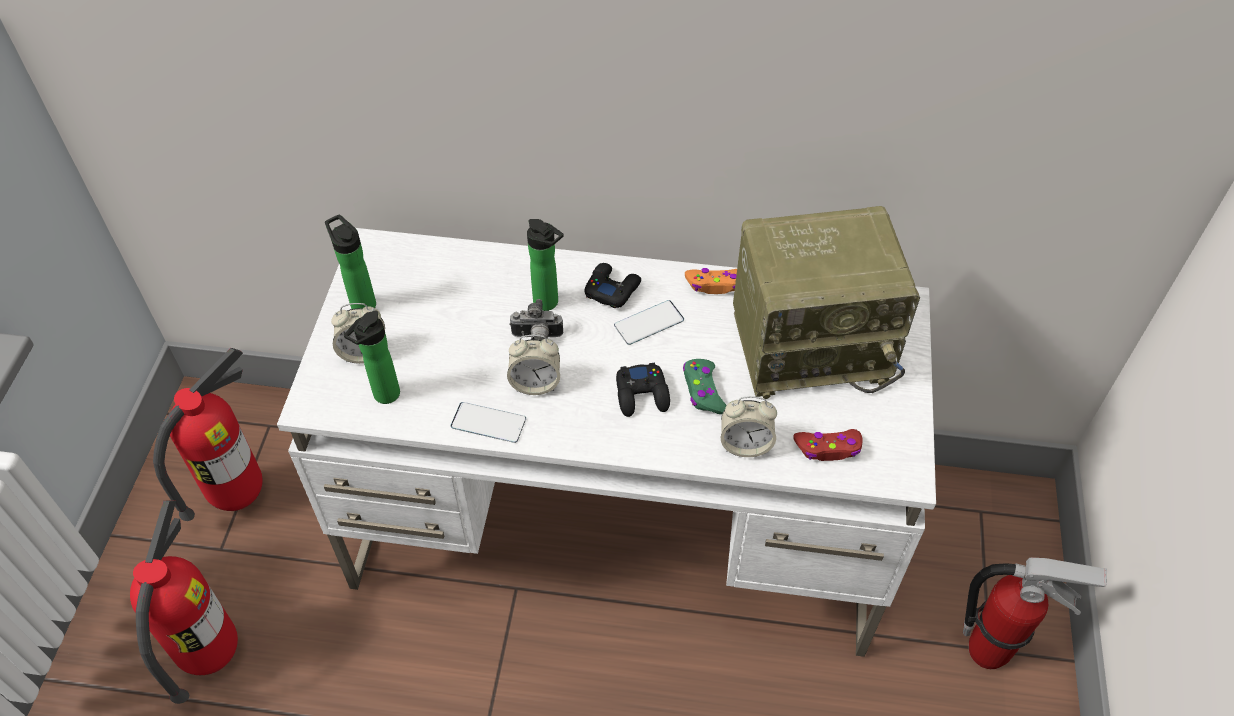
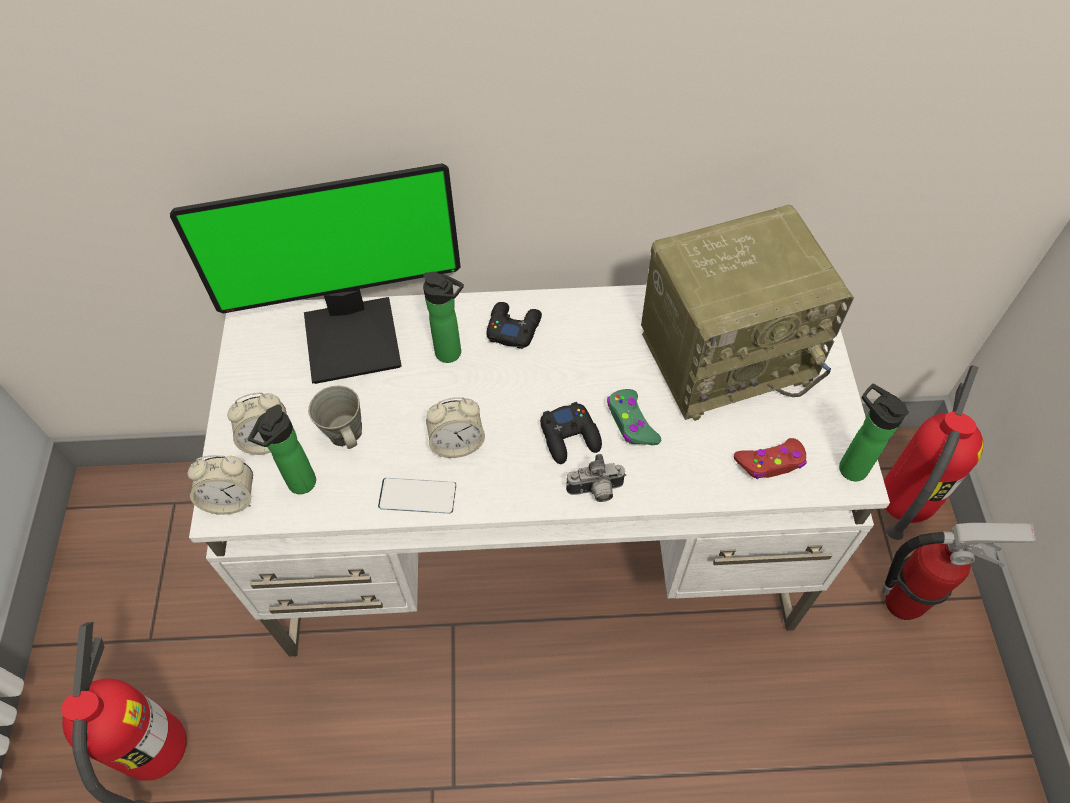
camera: 10 degrees left, 5 degrees up
fire extinguisher [153,348,263,521] -> fire extinguisher moved to [884,365,983,540]
bottle [325,215,376,309] -> bottle moved to [839,384,909,481]
camera [509,299,563,340] -> camera moved to [566,454,626,502]
phone [614,300,684,345] -> none
orange game controller [685,268,737,294] -> none
alarm clock [721,396,777,457] -> alarm clock moved to [188,455,253,515]
none -> monitor [170,163,461,384]
none -> grey mug [308,386,362,449]

